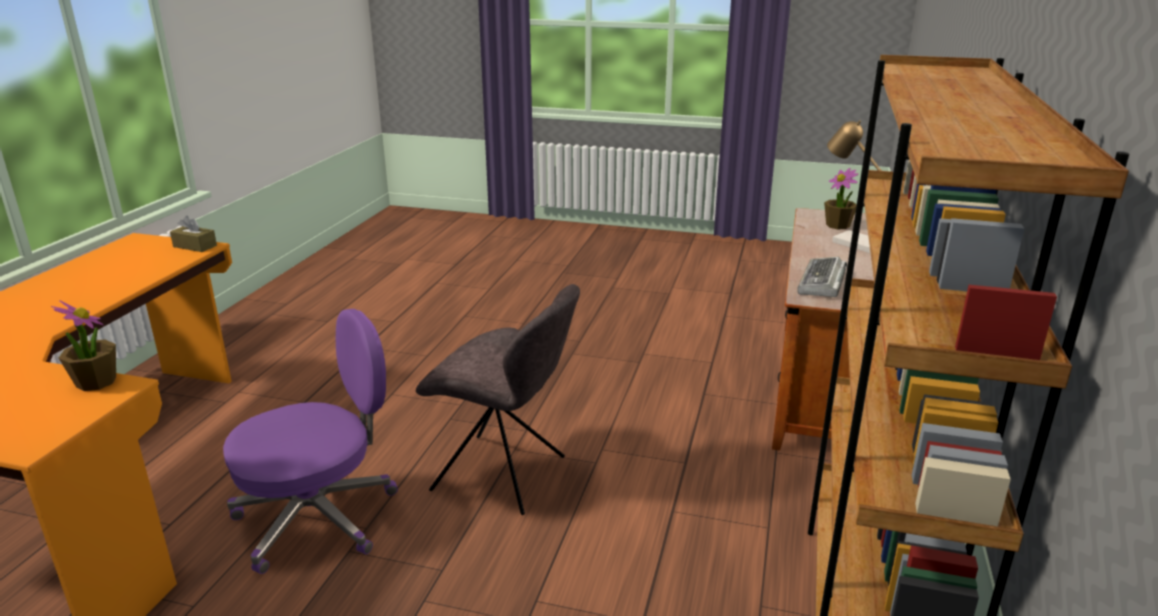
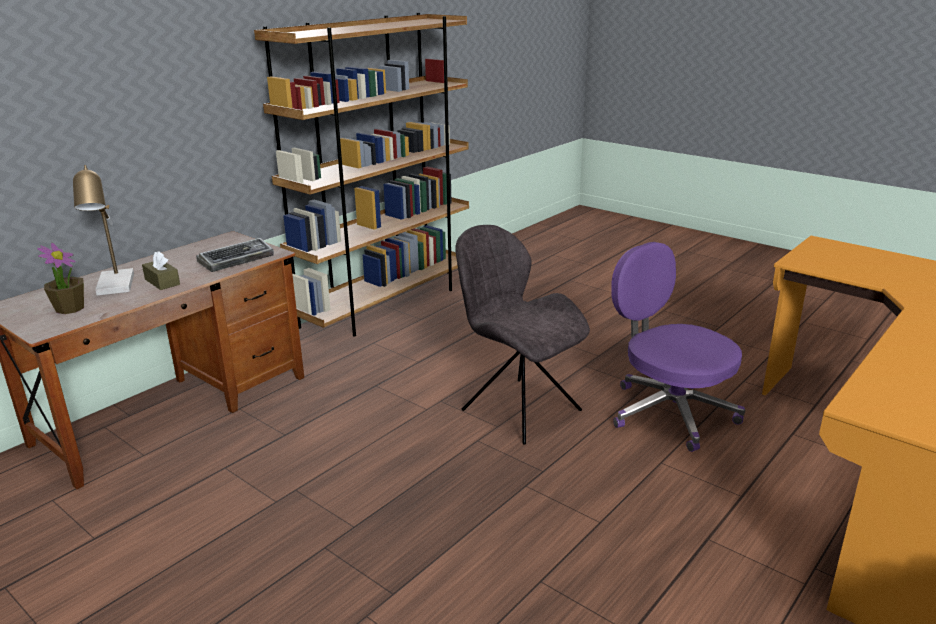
camera: 155 degrees left, 0 degrees up
potted plant [51,300,116,391] -> none
brown tissue box [170,216,217,252] -> brown tissue box moved to [142,251,180,290]
purple office chair [223,309,398,574] -> purple office chair turned 60 degrees clockwise [611,242,745,452]

